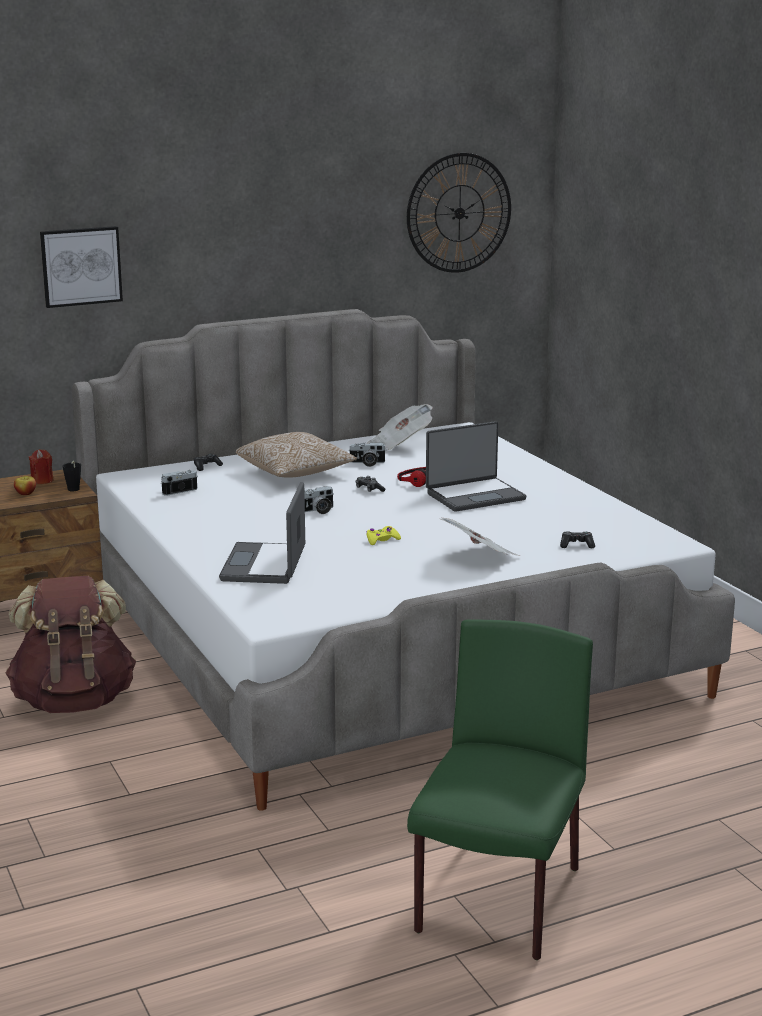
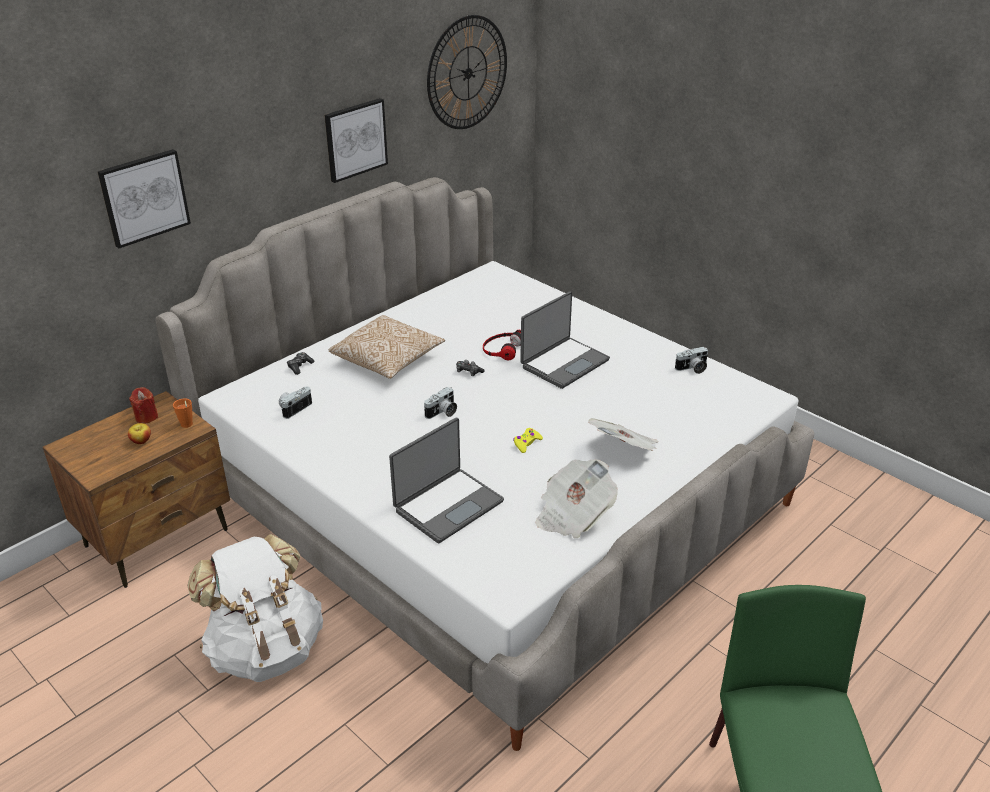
camera: 20 degrees left, 15 degrees up
brown backpack [6,576,136,713] -> white backpack [188,534,323,682]
black cup [63,461,81,491] -> orange cup [173,398,193,428]
laptop [219,482,305,584] -> laptop turned 120 degrees counterclockwise [389,418,504,544]
camera [348,443,385,467] -> camera moved to [675,347,708,374]
newspaper [366,404,433,450] -> newspaper moved to [535,459,618,538]
game controller [560,531,595,548] -> none
none -> picture [324,98,388,183]

